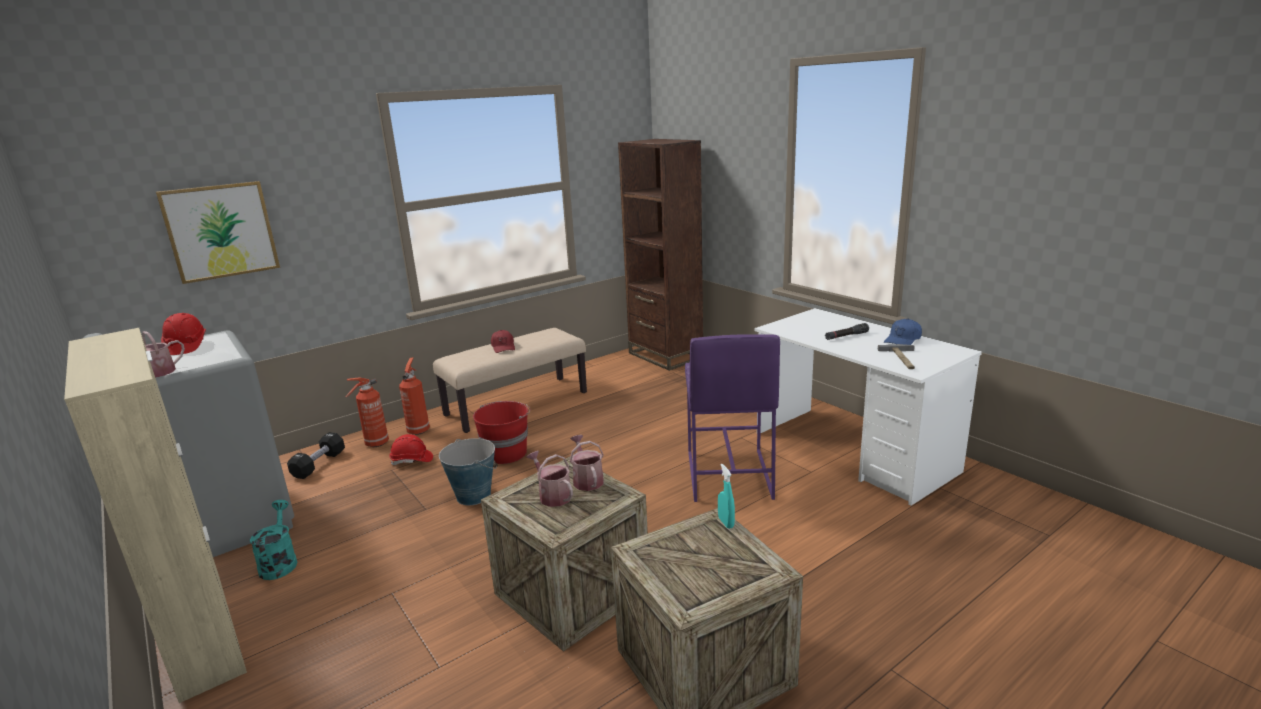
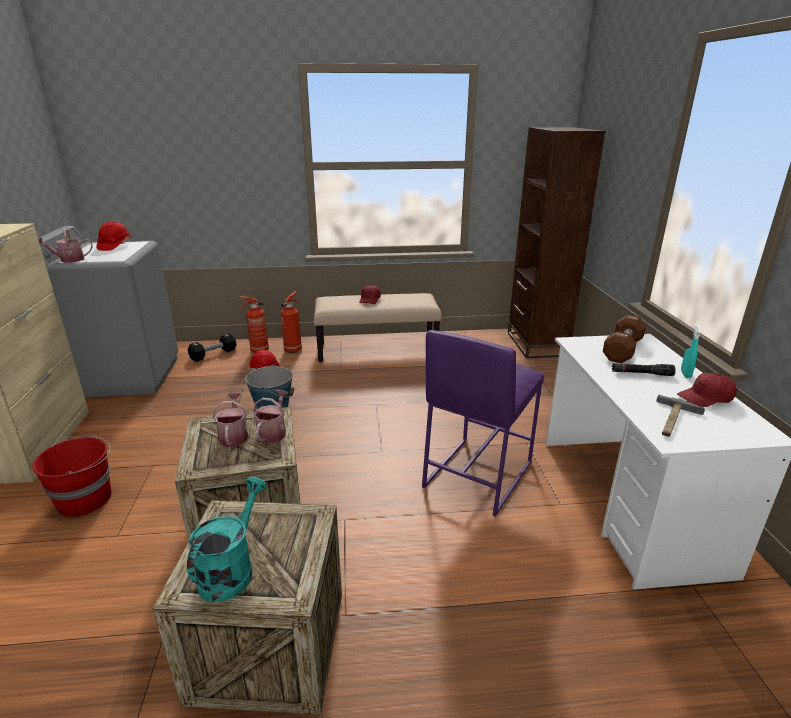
camera: 30 degrees right, 5 degrees up
picture [156,181,280,284] -> none
turquoise watering can [250,500,297,580] -> turquoise watering can moved to [187,477,267,602]
red bucket [473,401,531,464] -> red bucket moved to [32,436,112,517]
turquoise spray bottle [718,464,735,529] -> turquoise spray bottle moved to [681,325,701,378]
blue cap [884,319,922,345] -> red cap [677,373,737,408]
none -> brown dumbbell [603,315,646,363]

